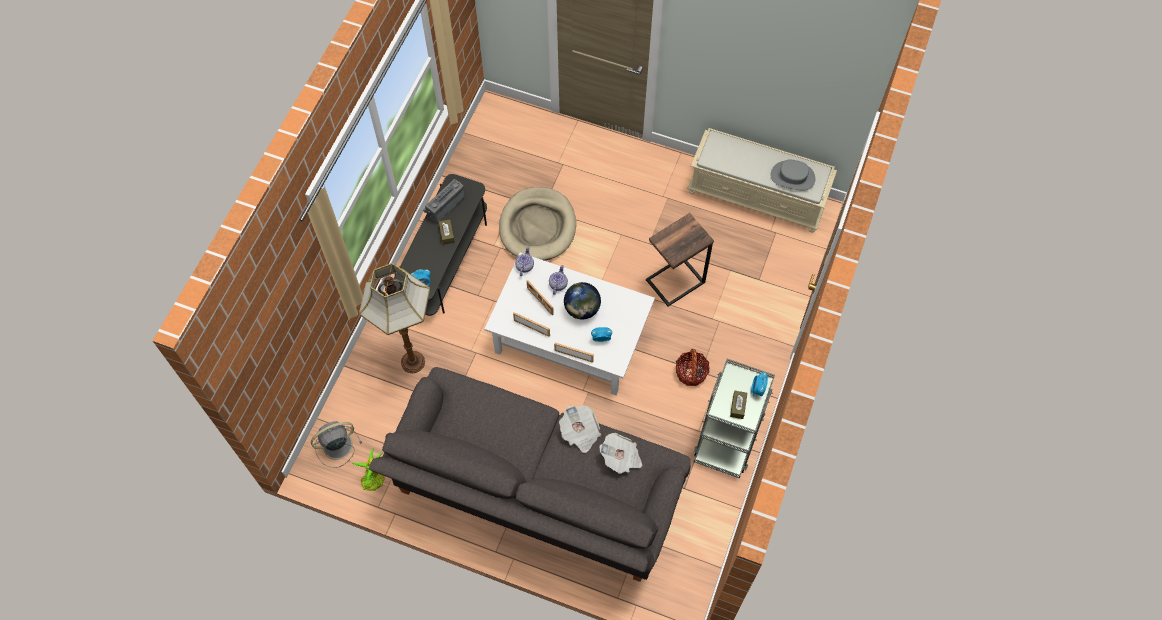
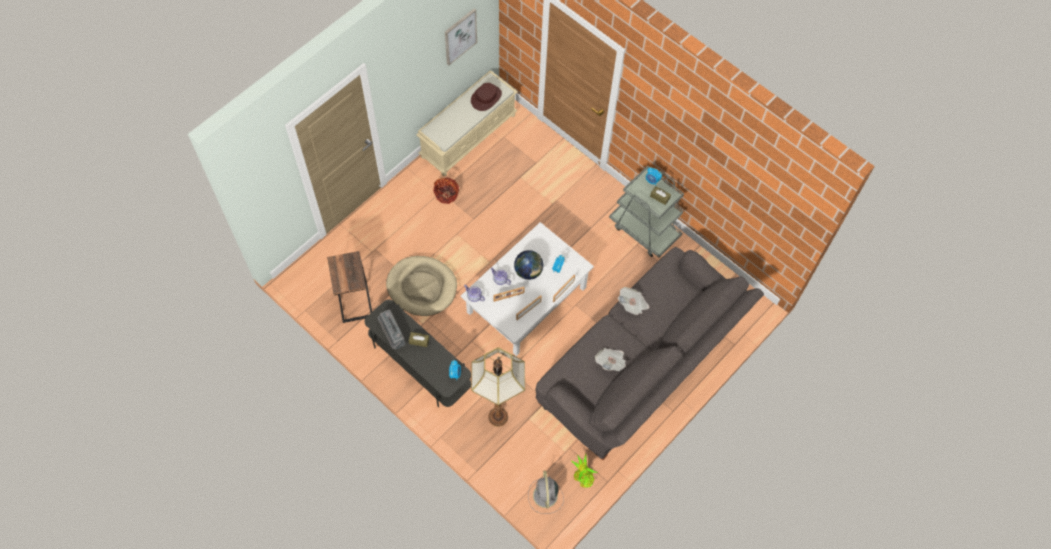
camera: 70 degrees left, 0 degrees up
newspaper [600,433,642,474] -> newspaper moved to [595,348,626,371]
side table [646,213,714,307] -> side table moved to [327,251,372,323]
basket [675,349,710,386] -> basket moved to [433,178,459,204]
grey hat [770,159,815,191] -> brown hat [471,83,502,111]
none -> picture [445,8,477,65]

